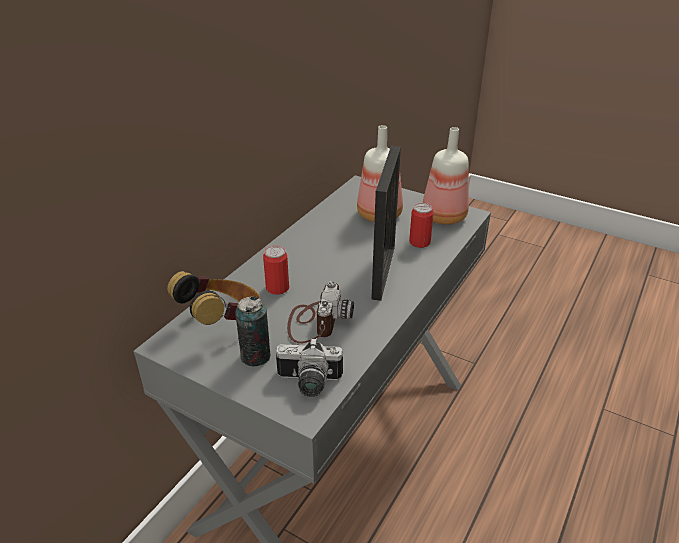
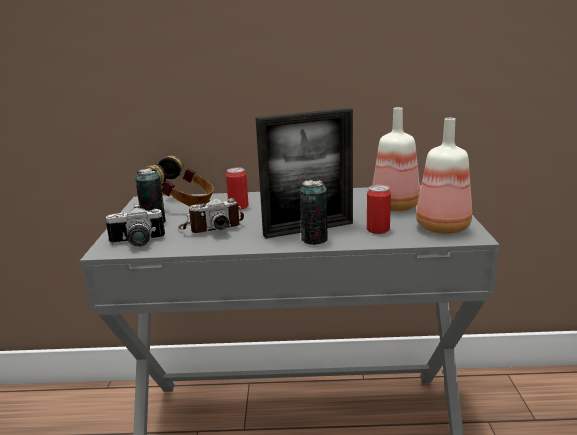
camera: 60 degrees right, 15 degrees down
camera [276,338,343,397] -> camera turned 75 degrees counterclockwise [106,203,165,247]
none -> can [300,179,328,245]

